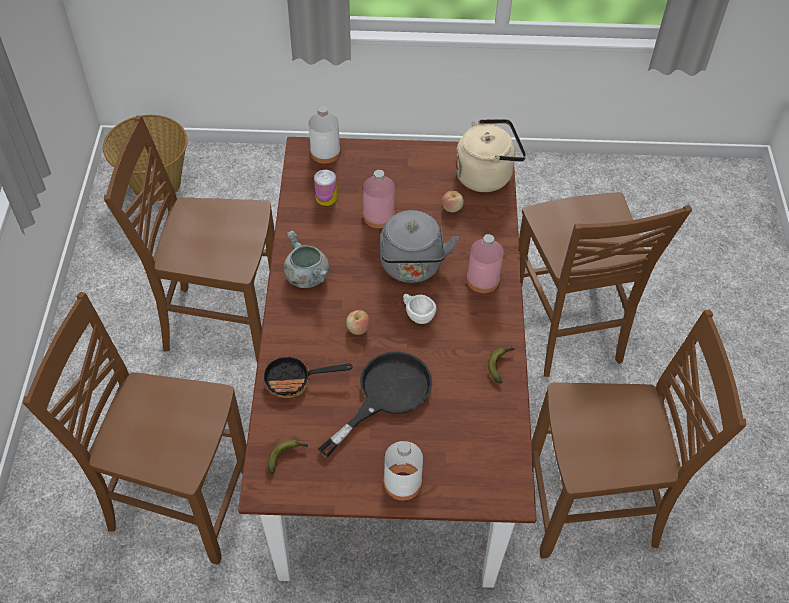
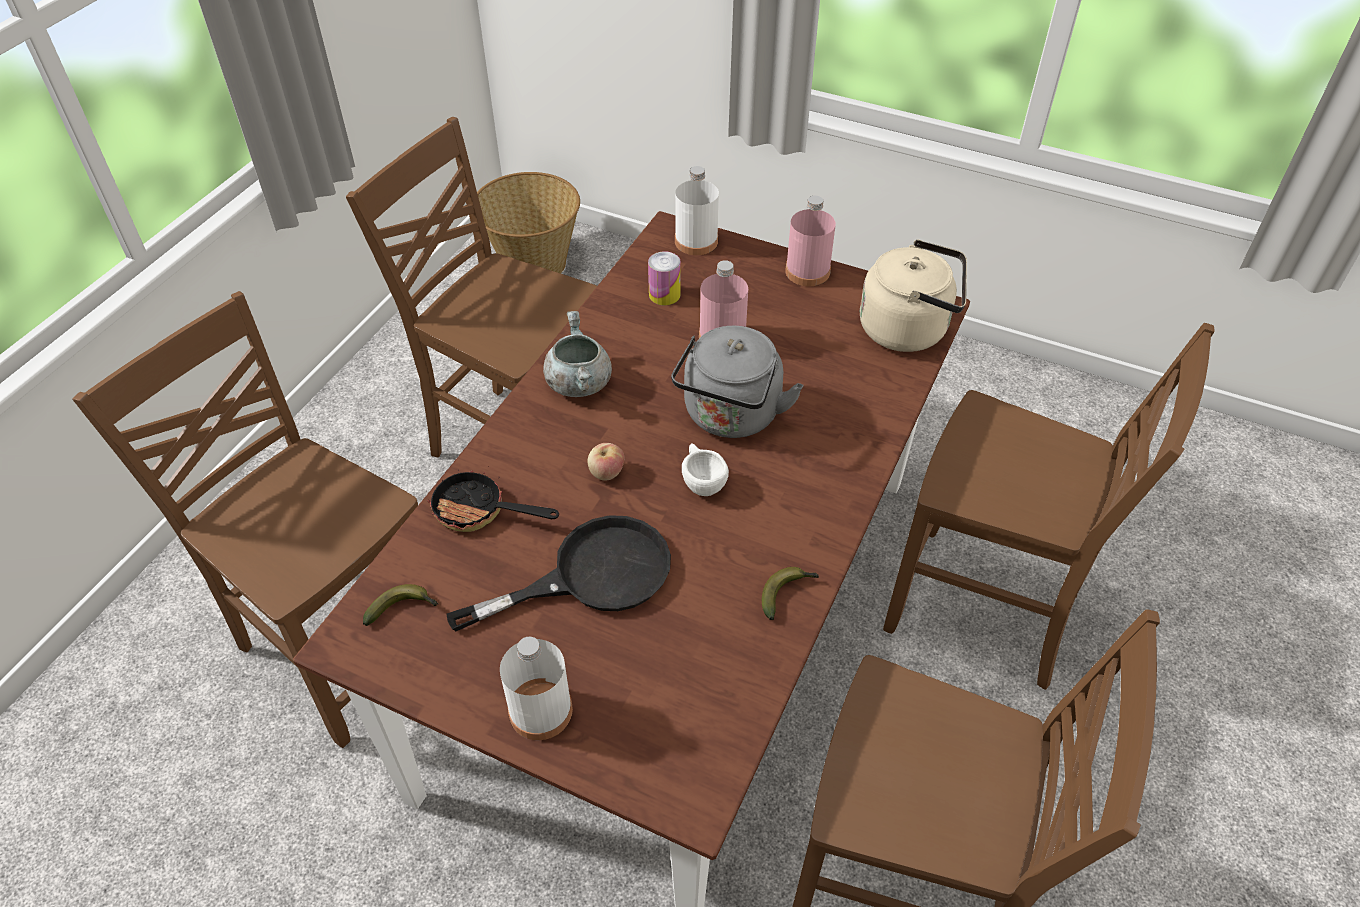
camera: 25 degrees right, 5 degrees down
apple [442,191,464,213] -> none
pink bottle [466,234,504,293] -> pink bottle moved to [785,196,836,286]
brown chair [519,192,692,377] -> brown chair turned 75 degrees counterclockwise [883,323,1215,690]

